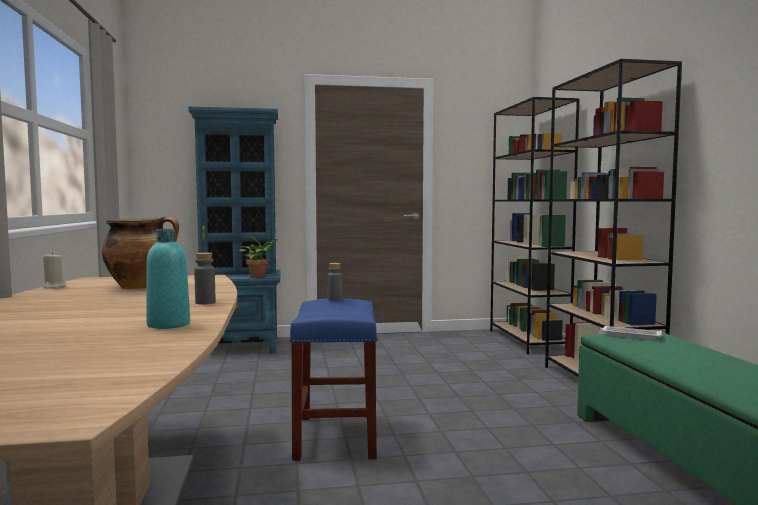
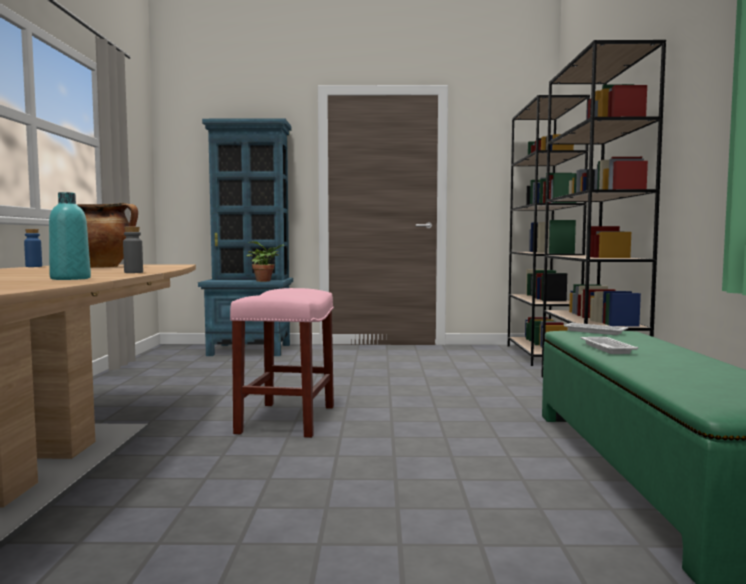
camera: 10 degrees right, 0 degrees up
beige candle [42,252,66,289] -> blue bottle [24,229,42,267]
blue stool [289,298,378,461] -> pink stool [230,288,334,438]
grey bottle [328,263,342,301] -> none
none -> white tray [580,337,638,354]

